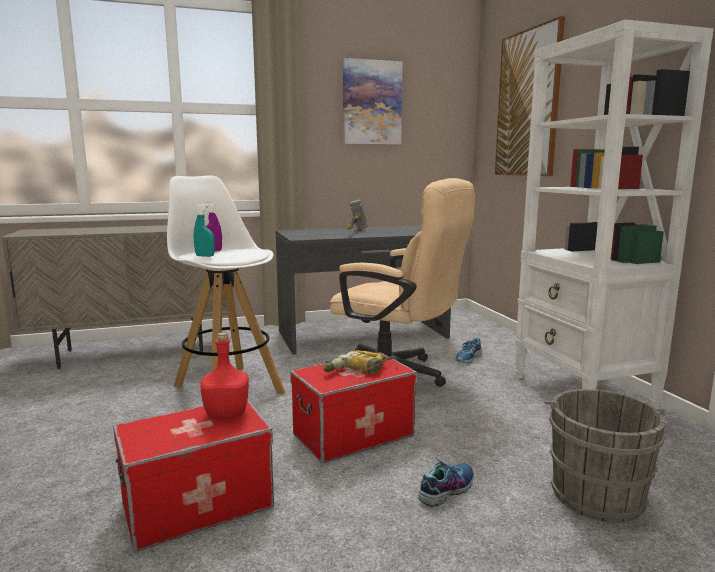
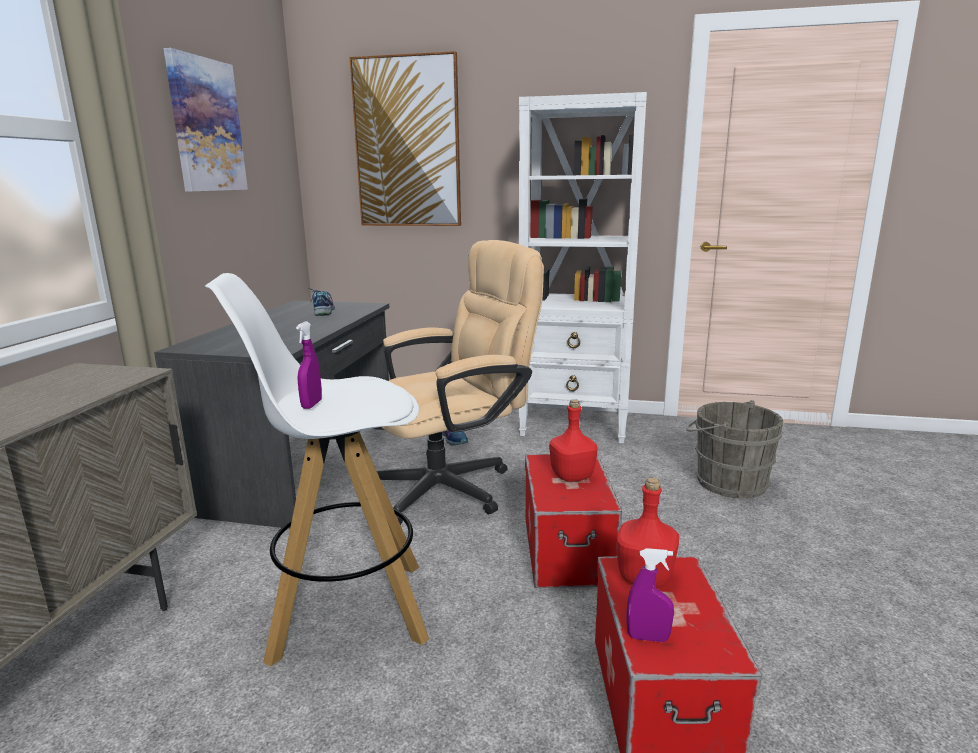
camera: 60 degrees left, 5 degrees up
turquoise spray bottle [194,204,215,257] -> none
power drill [323,350,398,374] -> red bottle [549,399,597,482]
hammer [346,199,368,230] -> none
shoe [418,455,474,507] -> shoe moved to [310,289,335,316]
none -> purple spray bottle [626,548,674,642]

